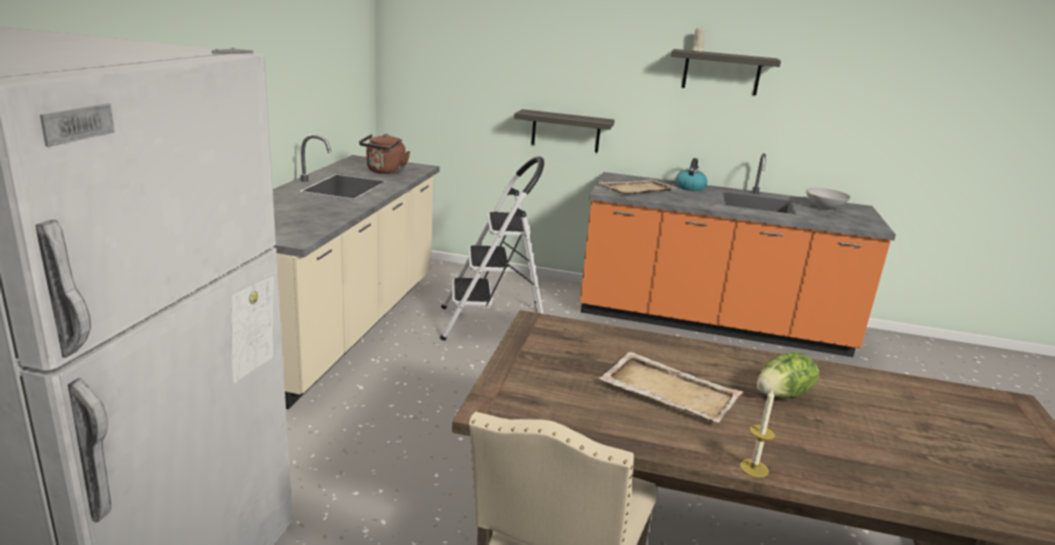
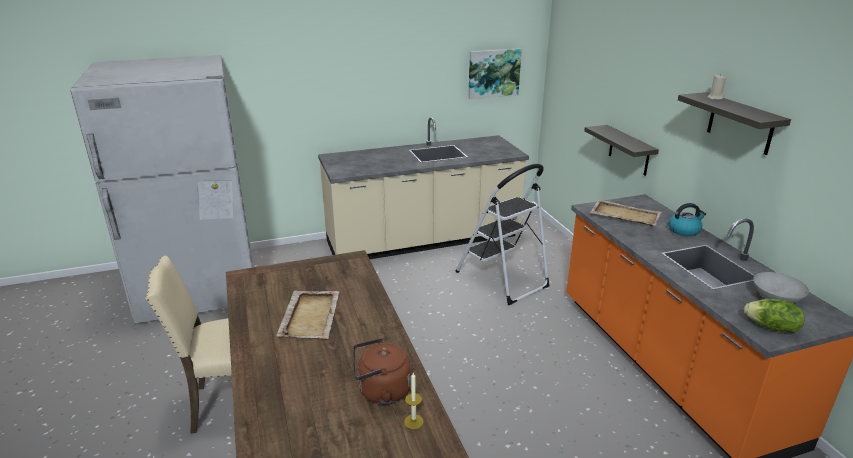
camera: 60 degrees right, 5 degrees up
brown kettle [359,134,410,174] -> brown kettle moved to [353,338,411,404]
candle [740,389,776,478] -> candle moved to [404,373,424,429]
lettuce [757,352,819,398] -> lettuce moved to [744,299,805,332]
none -> picture [468,48,522,99]

